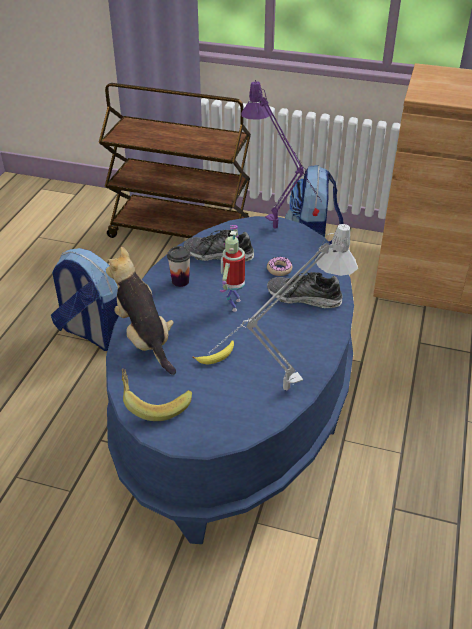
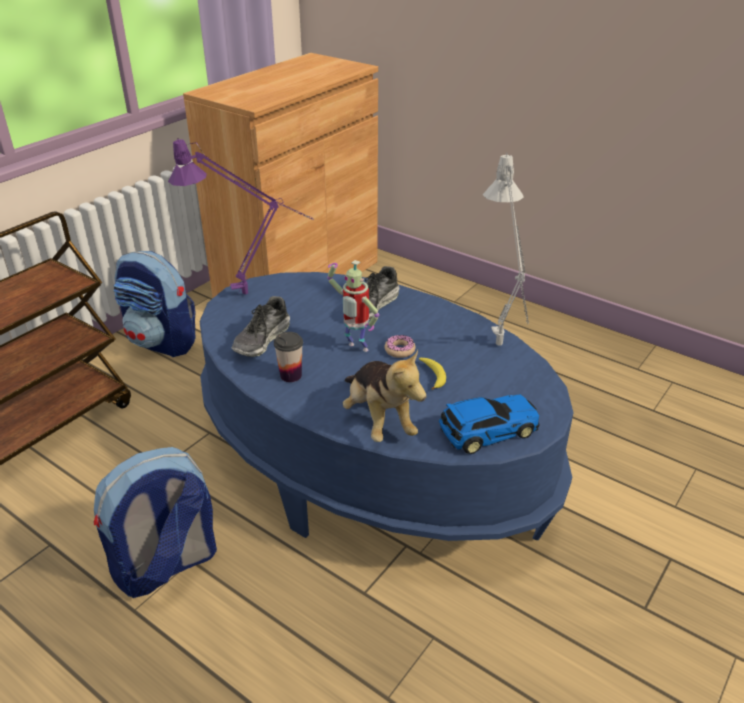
camera: 70 degrees left, 5 degrees down
plush toy [106,247,176,375] -> plush toy turned 105 degrees counterclockwise [343,350,426,442]
banana [122,369,192,421] -> toy car [439,394,540,454]
donut [267,257,292,276] -> donut moved to [385,335,415,358]

